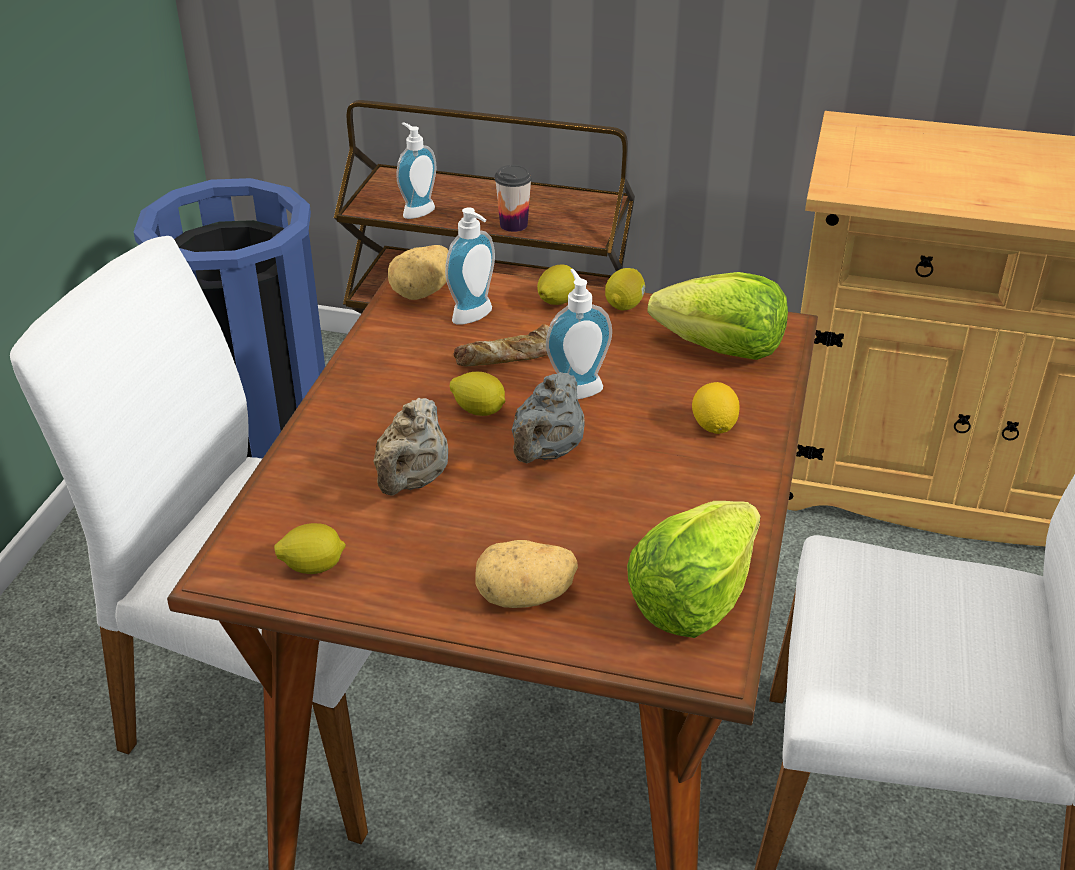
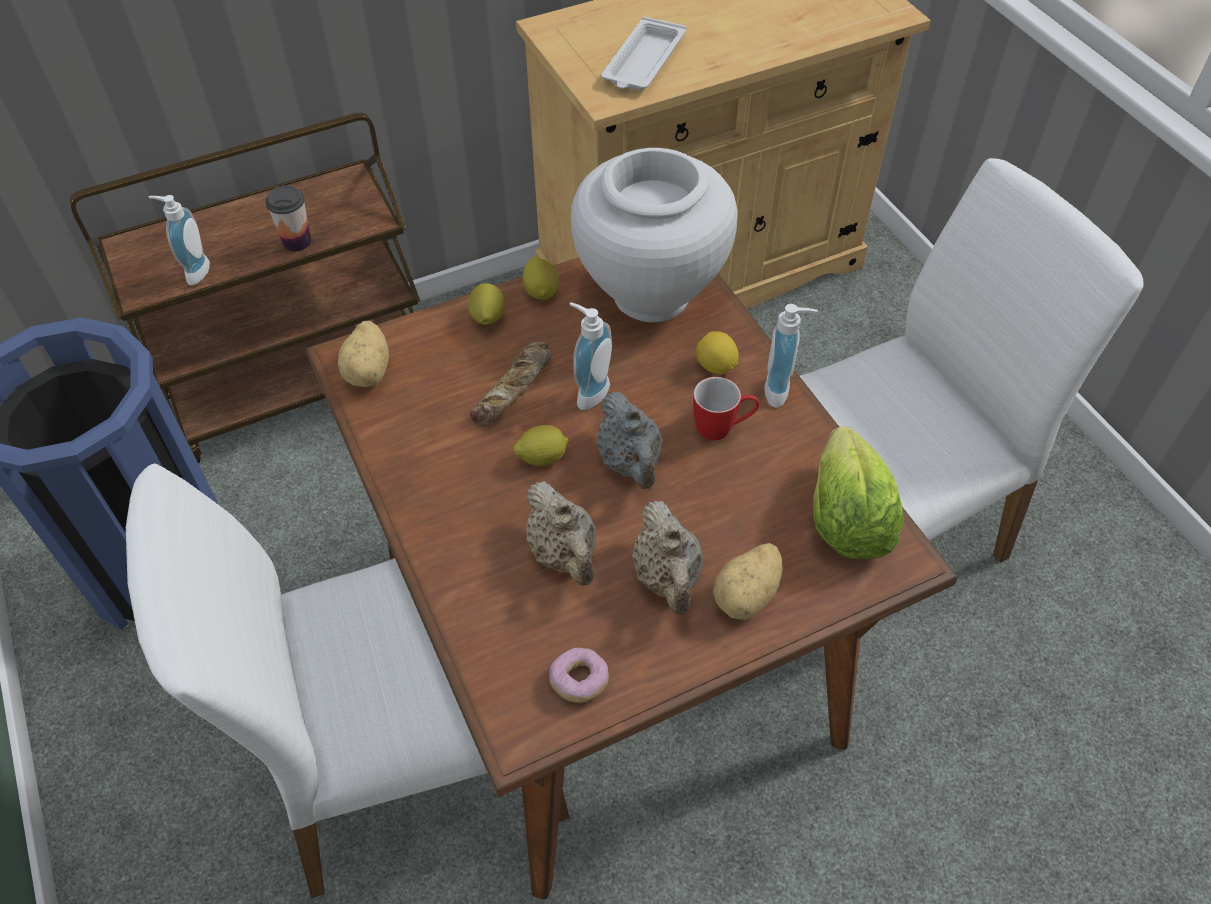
camera: 40 degrees left, 15 degrees up
lemon [274,523,346,574] -> donut [549,648,609,703]
soap dispenser [445,207,495,325] -> soap dispenser moved to [764,304,818,408]
lettuce [648,272,788,360] -> white vase [571,148,738,322]
none -> white tray [601,16,686,90]
none -> beige teapot [632,500,704,615]
none -> mug [693,377,759,441]

